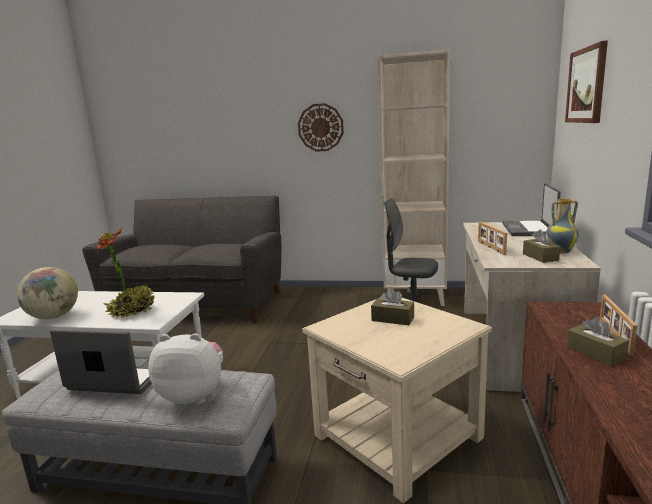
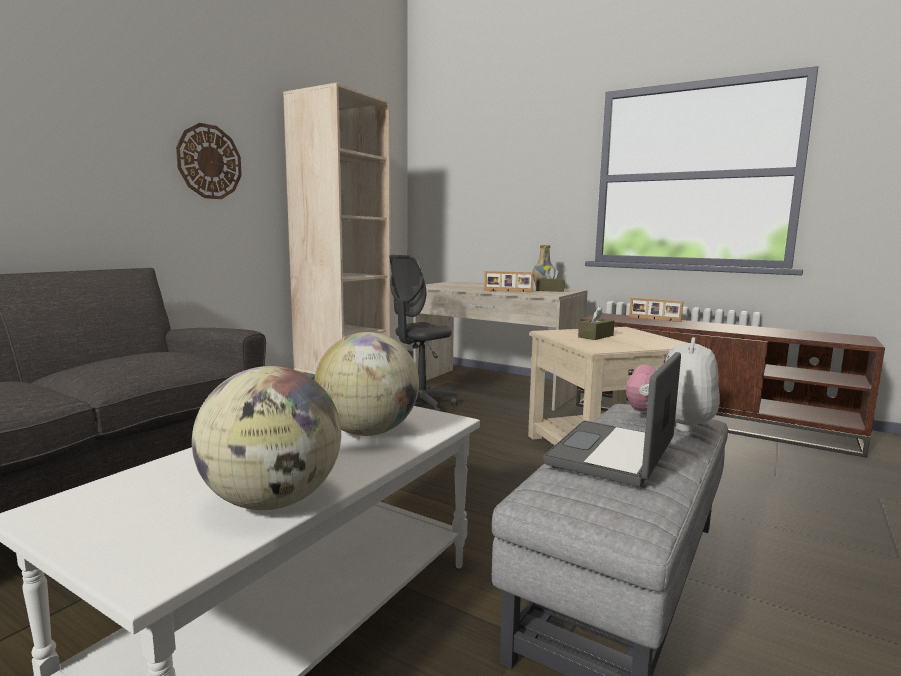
camera: 70 degrees left, 5 degrees down
potted plant [97,228,154,317] -> globe [315,332,419,436]
laptop [502,183,561,236] -> none
picture [565,40,608,123] -> none
brown tissue box [567,316,629,366] -> none

